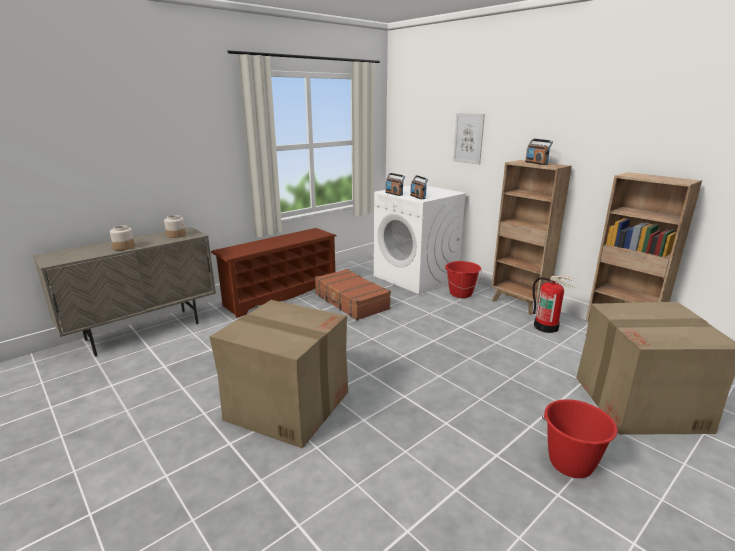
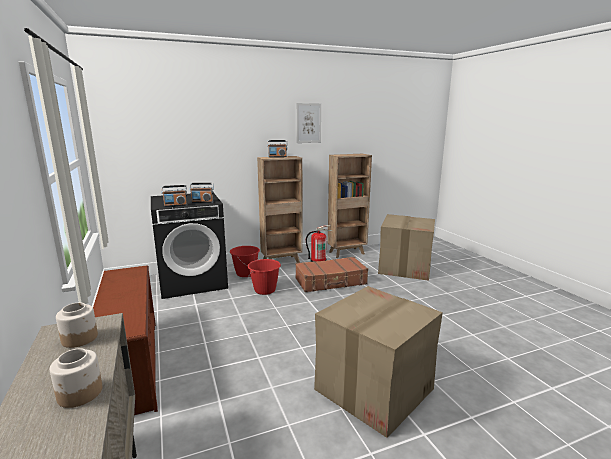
camera: 70 degrees left, 5 degrees down
brown suitcase [315,269,391,320] -> brown suitcase moved to [295,257,368,292]
white washing machine [374,185,467,295] -> black washing machine [151,194,228,299]
picture [453,113,485,165] -> picture moved to [296,103,321,143]
red bucket [542,399,618,478] -> red bucket moved to [248,259,281,295]

